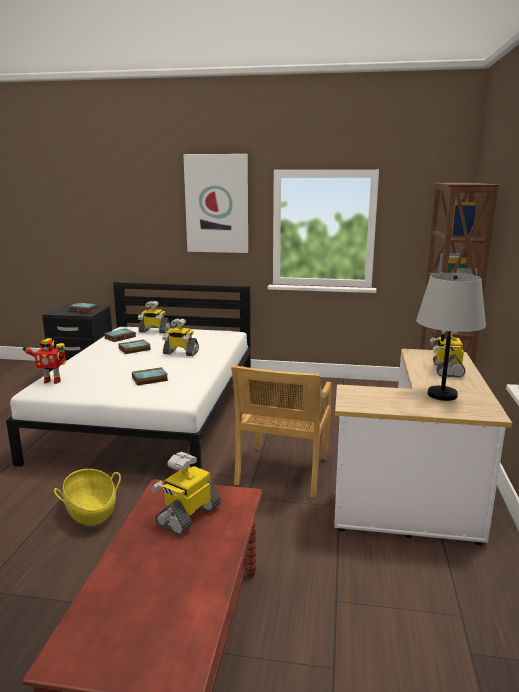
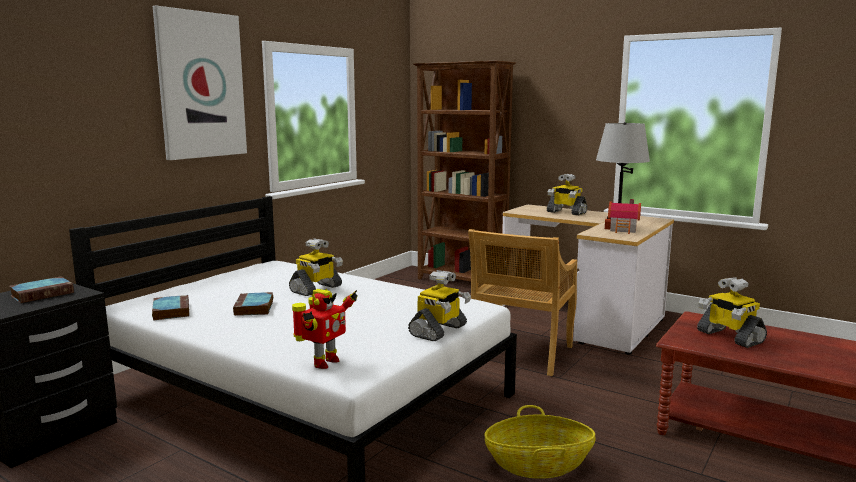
camera: 65 degrees left, 5 degrees down
book [132,367,168,386] -> none
toy robot [138,301,170,334] -> toy robot moved to [408,270,471,341]
beige chair [231,365,331,497] -> beige chair turned 75 degrees clockwise [468,229,577,376]
none -> toy house [605,199,641,234]

